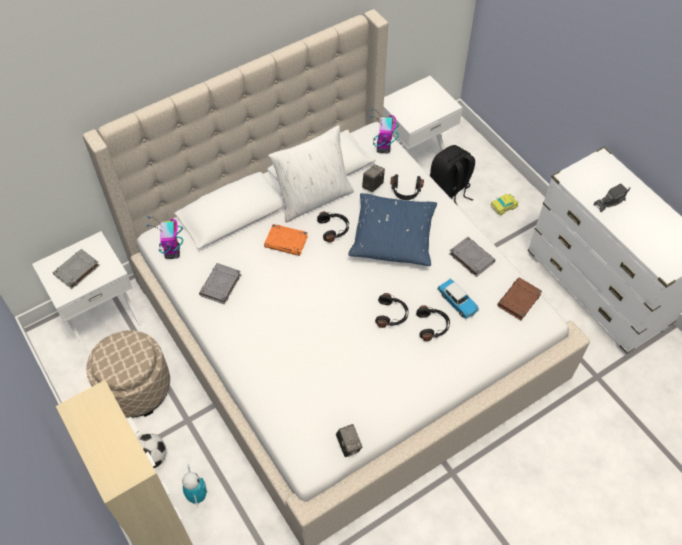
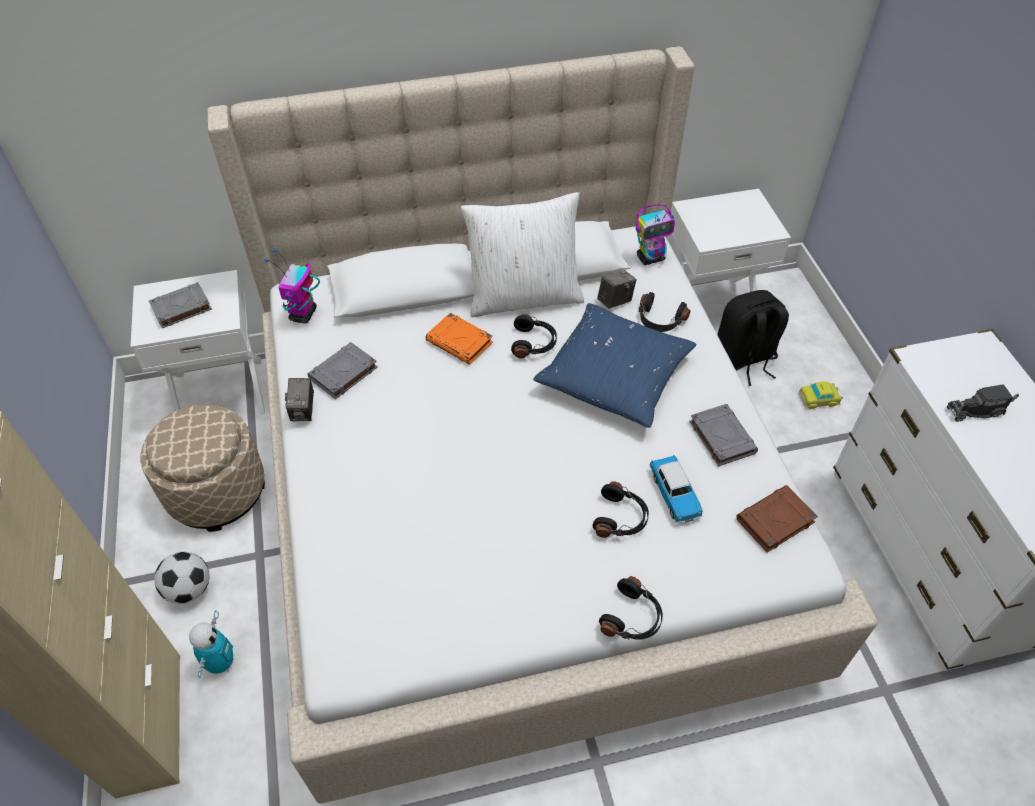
camera: 20 degrees right, 5 degrees down
camera [336,424,362,457] -> camera moved to [285,378,314,421]
toy robot [370,109,399,154] -> toy robot turned 135 degrees counterclockwise [636,204,675,265]
black headphones [375,293,409,328] -> black headphones moved to [599,576,663,640]

